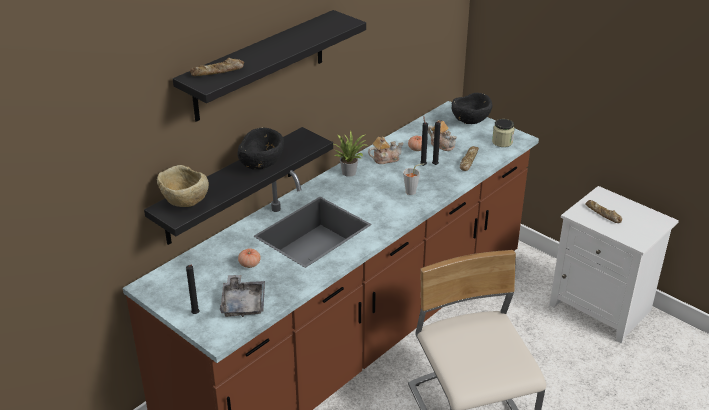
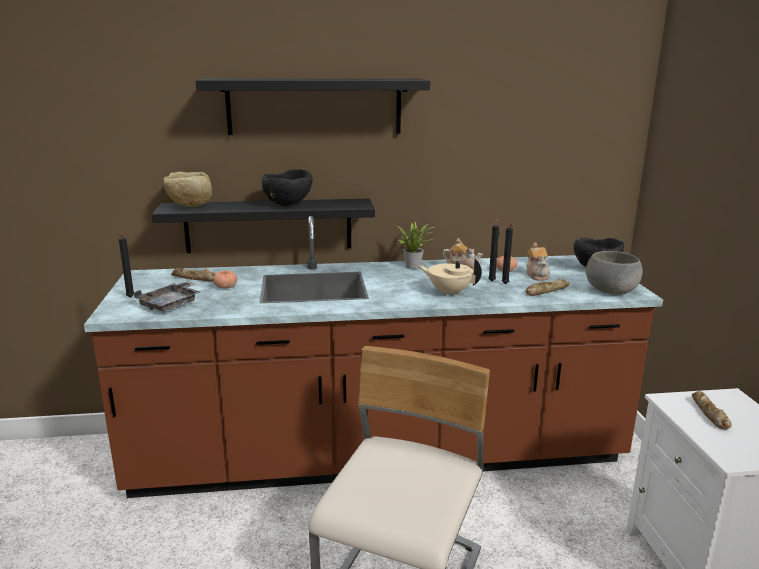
camera: 40 degrees right, 15 degrees down
bread [190,57,244,76] -> bread moved to [171,268,216,281]
grey cup [403,163,424,195] -> beige teapot [418,258,482,296]
jar [492,119,515,147] -> grey bowl [586,251,643,295]

